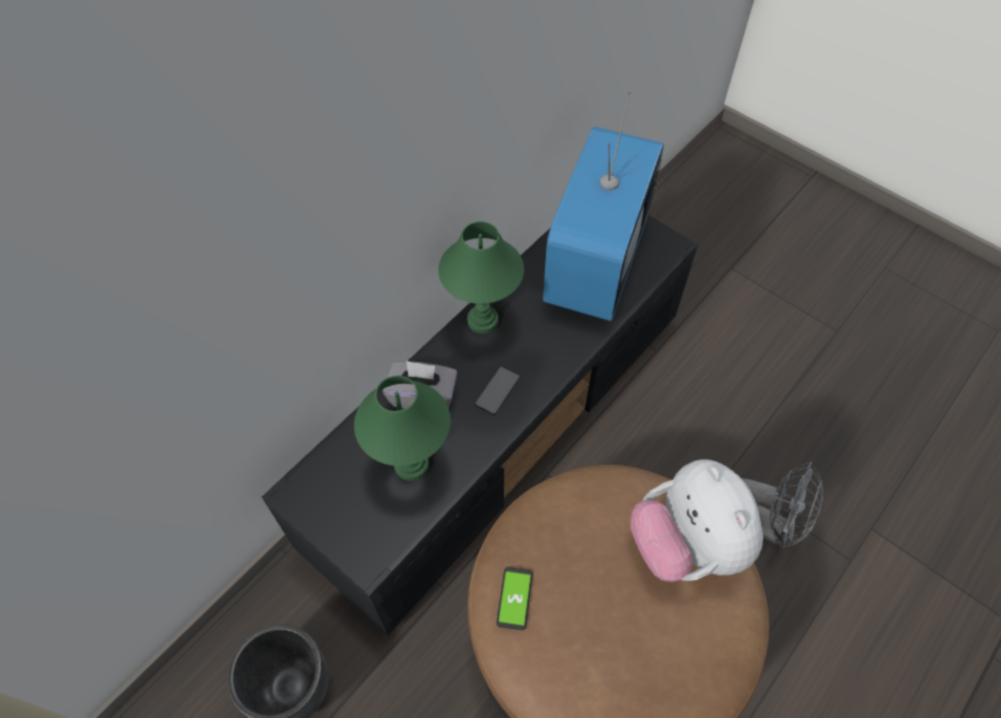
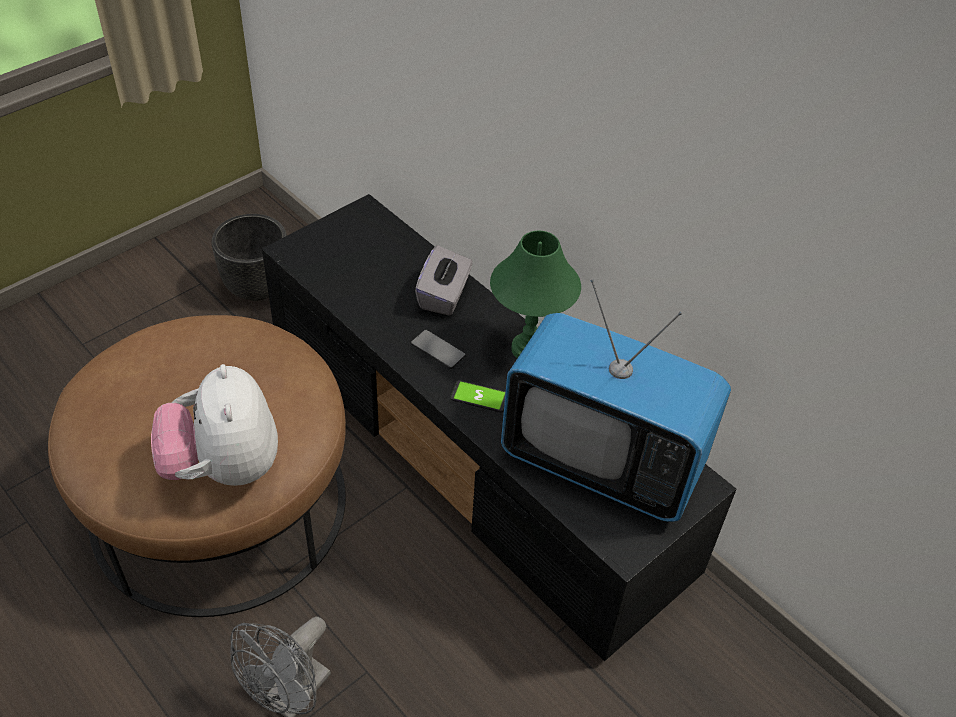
camera: 95 degrees right, 10 degrees down
green table lamp [354,376,451,481] -> none
phone [497,567,533,630] -> phone moved to [450,380,506,412]
plush toy [630,460,763,582] -> plush toy turned 90 degrees counterclockwise [151,364,278,486]

